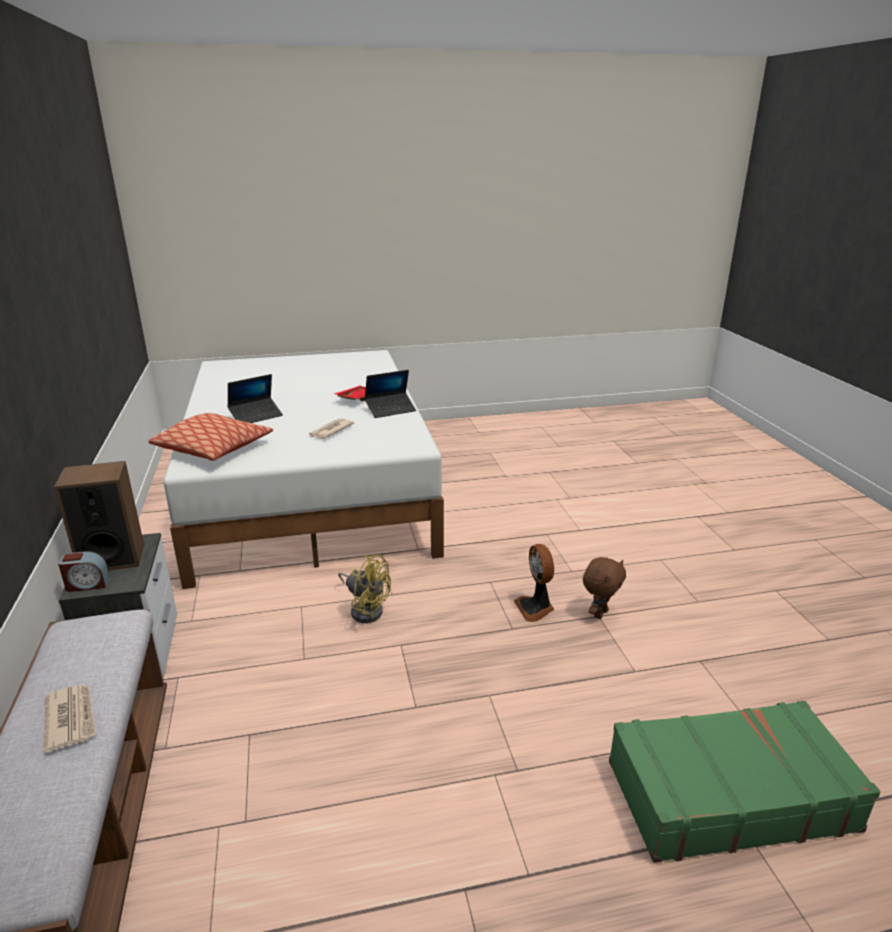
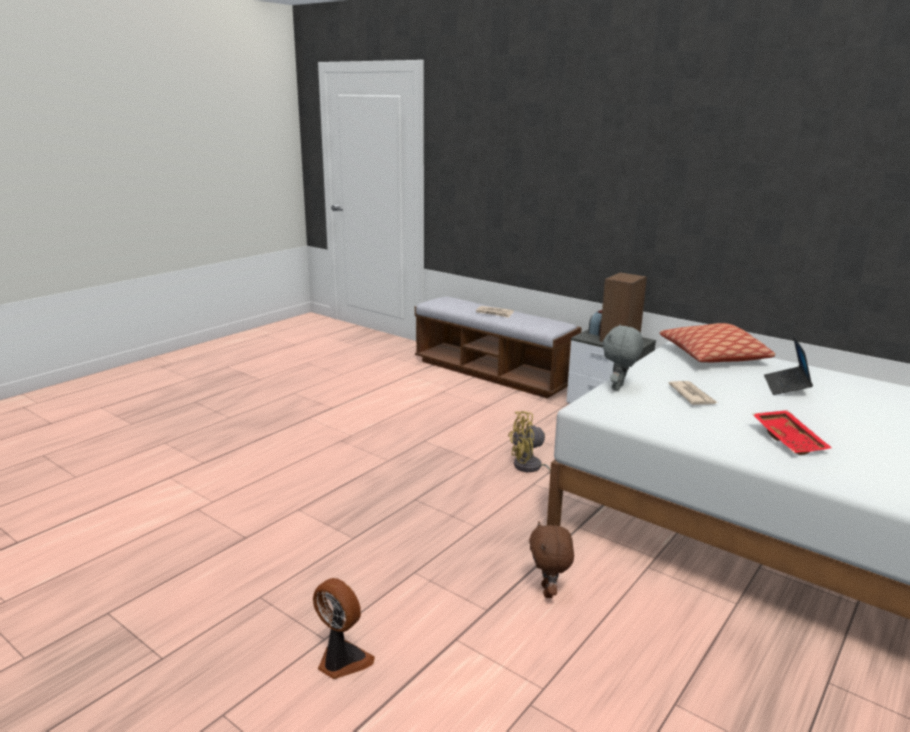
camera: 140 degrees right, 5 degrees down
laptop [364,370,416,418] -> none
fan [514,544,554,622] -> fan moved to [313,578,375,679]
brown plush toy [583,557,626,619] -> brown plush toy moved to [529,521,574,598]
green suitcase [609,701,881,863] -> none
none -> grey plush toy [603,325,644,391]

